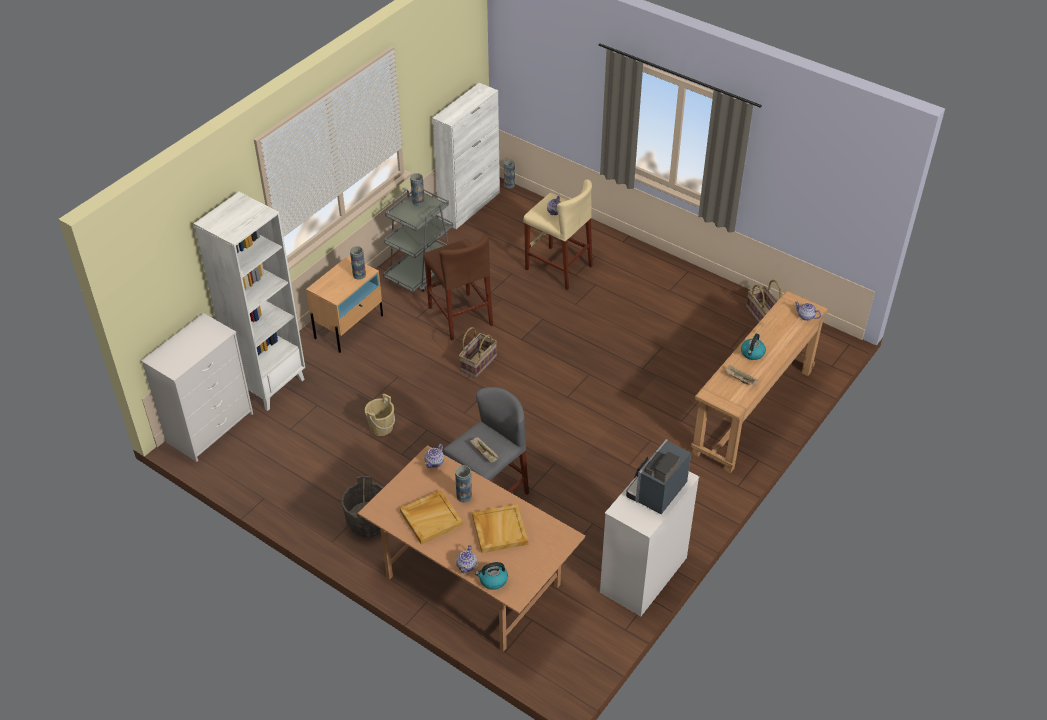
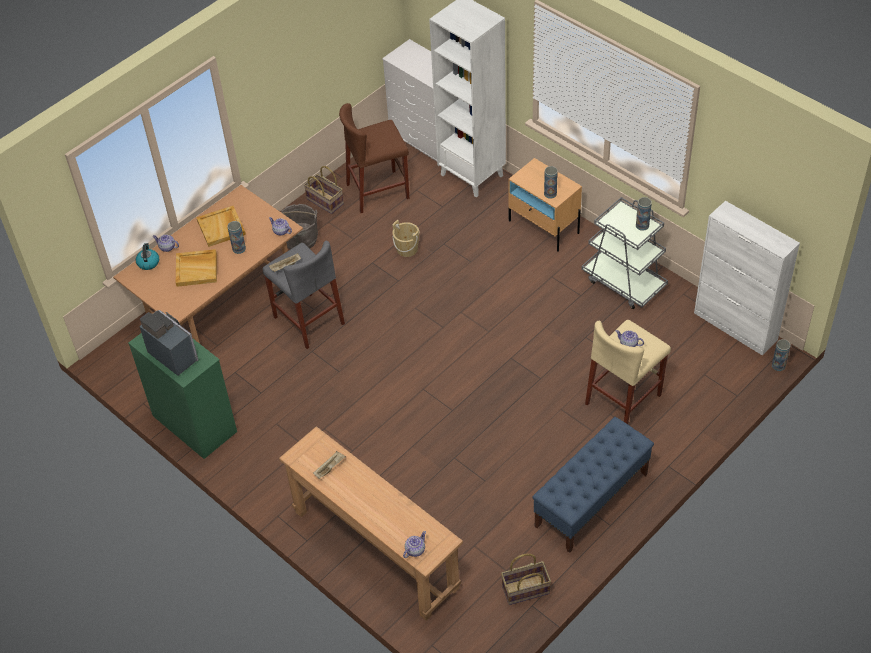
camera: 100 degrees right, 5 degrees up
brown stool [424,235,493,341] -> brown stool moved to [339,103,409,213]
basket [459,327,497,378] -> basket moved to [304,166,344,214]
white dresser [600,471,699,617] -> green dresser [128,333,237,459]
kettle [741,333,766,360] -> none
none -> blue bench [532,417,654,553]

